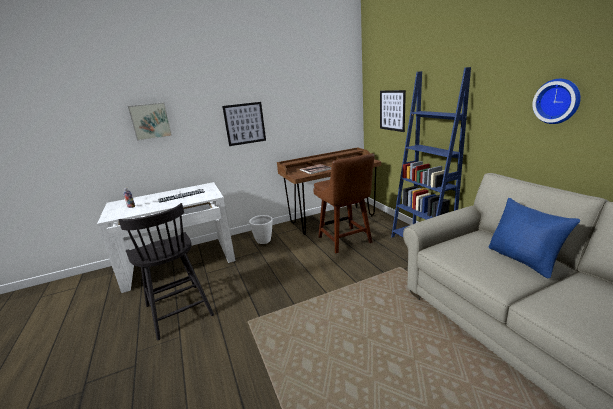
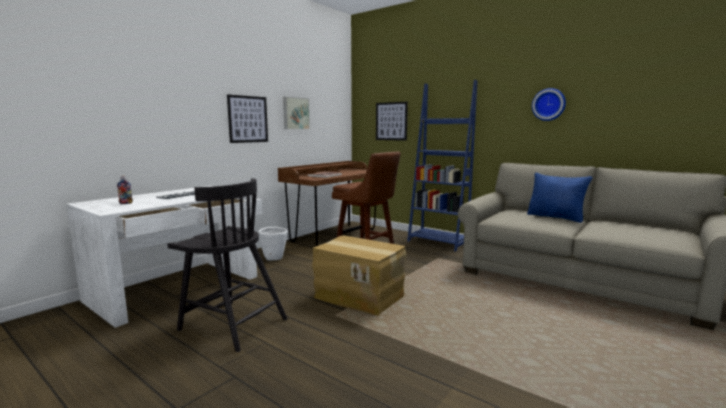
camera: 30 degrees left, 10 degrees down
picture [128,102,172,141] -> picture moved to [283,97,310,129]
none -> cardboard box [312,235,406,316]

